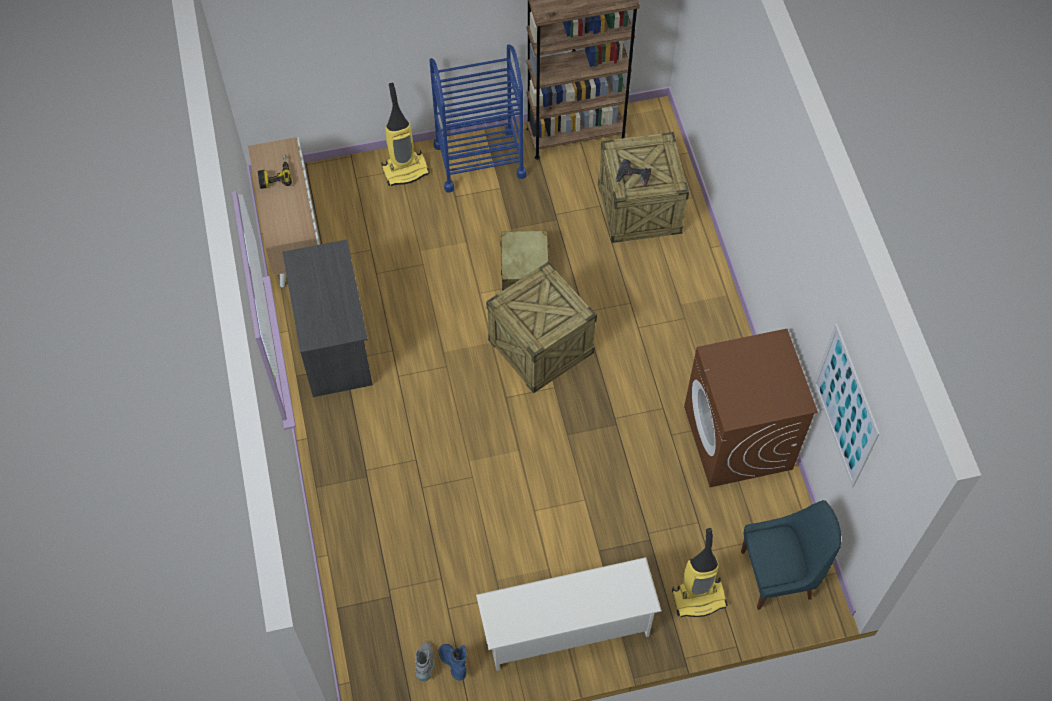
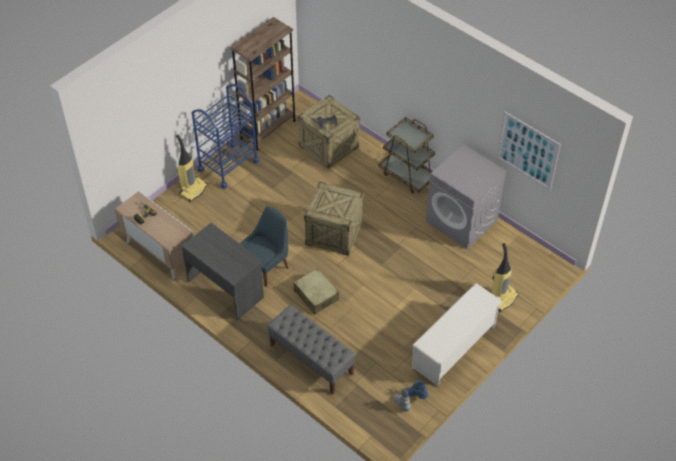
camera: 35 degrees left, 10 degrees down
beige suitcase [500,231,549,291] -> beige suitcase moved to [294,268,339,314]
brown washing machine [684,329,818,487] -> grey washing machine [426,144,507,249]
blue chair [741,500,841,610] -> blue chair moved to [239,206,289,286]
none -> grey bench [267,305,356,394]
none -> brown cart [379,117,435,194]

